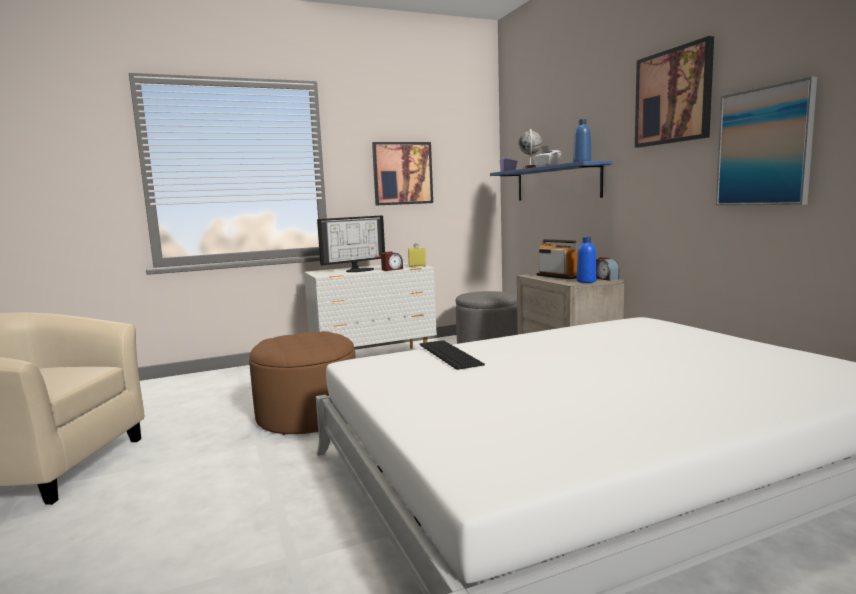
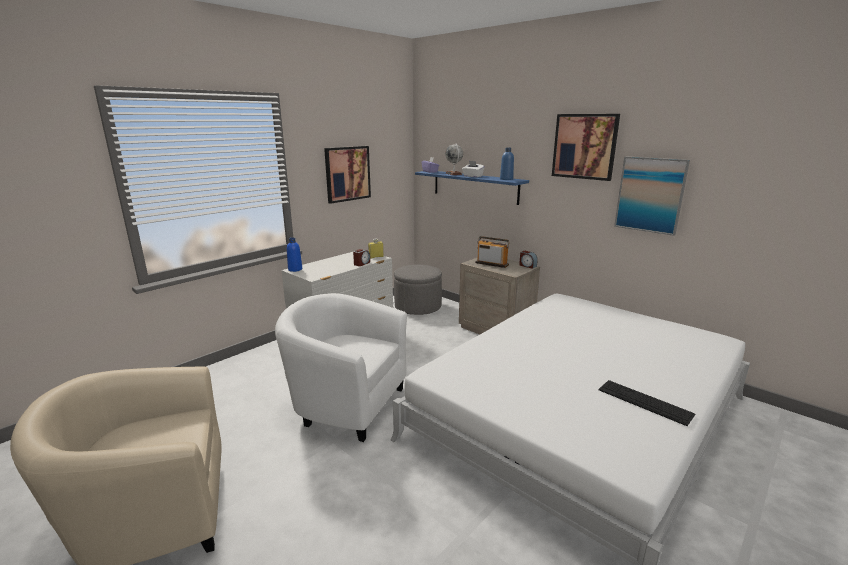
camera: 25 degrees left, 10 degrees up
brown ottoman [249,331,356,435] -> white armchair [275,293,407,442]
monitor [317,215,385,272] -> none
keyboard [420,340,485,370] -> keyboard moved to [599,380,695,426]
blue bottle [577,237,597,283] -> blue bottle moved to [287,238,302,272]

